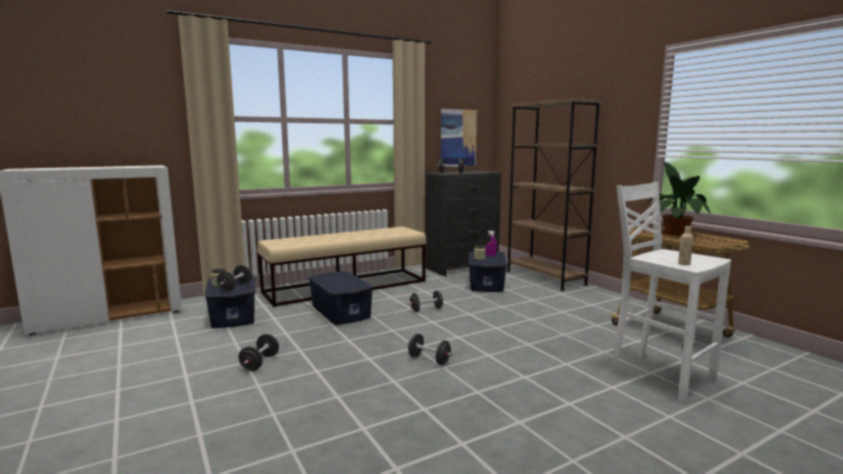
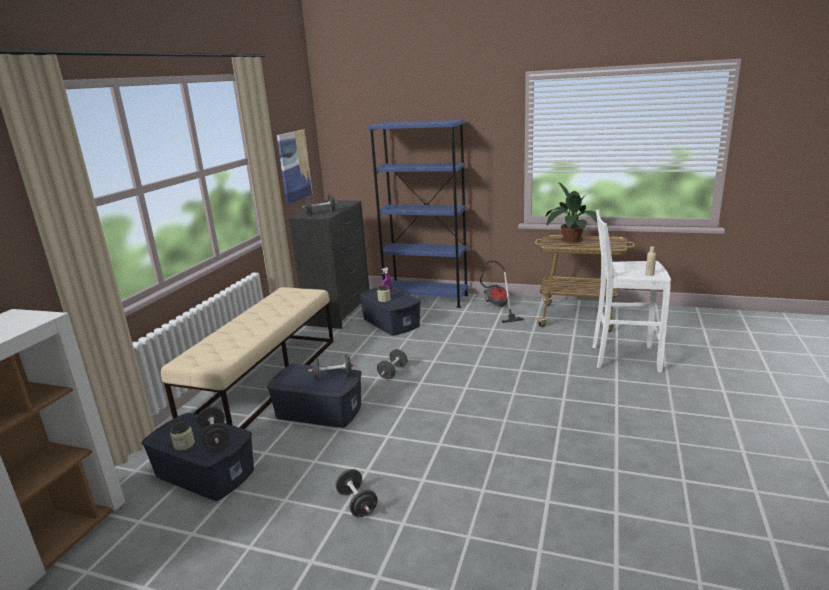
camera: 40 degrees left, 10 degrees up
black dumbbell [408,334,453,365] -> black dumbbell moved to [308,355,356,381]
brown bookcase [506,98,603,291] -> blue bookcase [368,119,468,308]
none -> vacuum cleaner [480,260,524,323]

